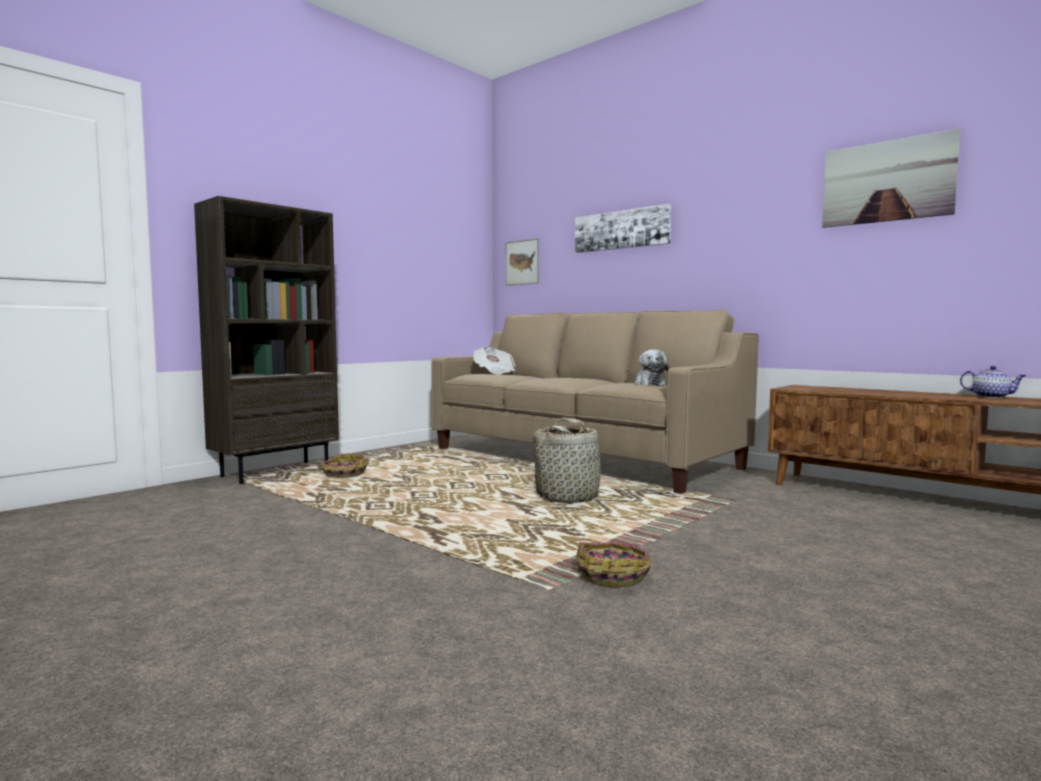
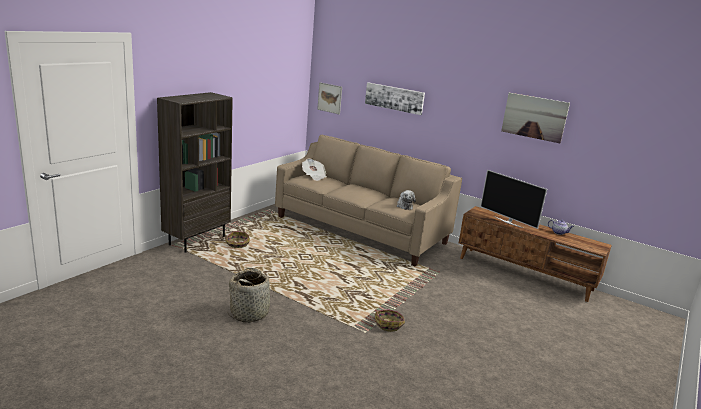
camera: 10 degrees left, 15 degrees up
basket [533,418,606,503] -> basket moved to [228,268,275,323]
none -> television [480,170,547,229]

